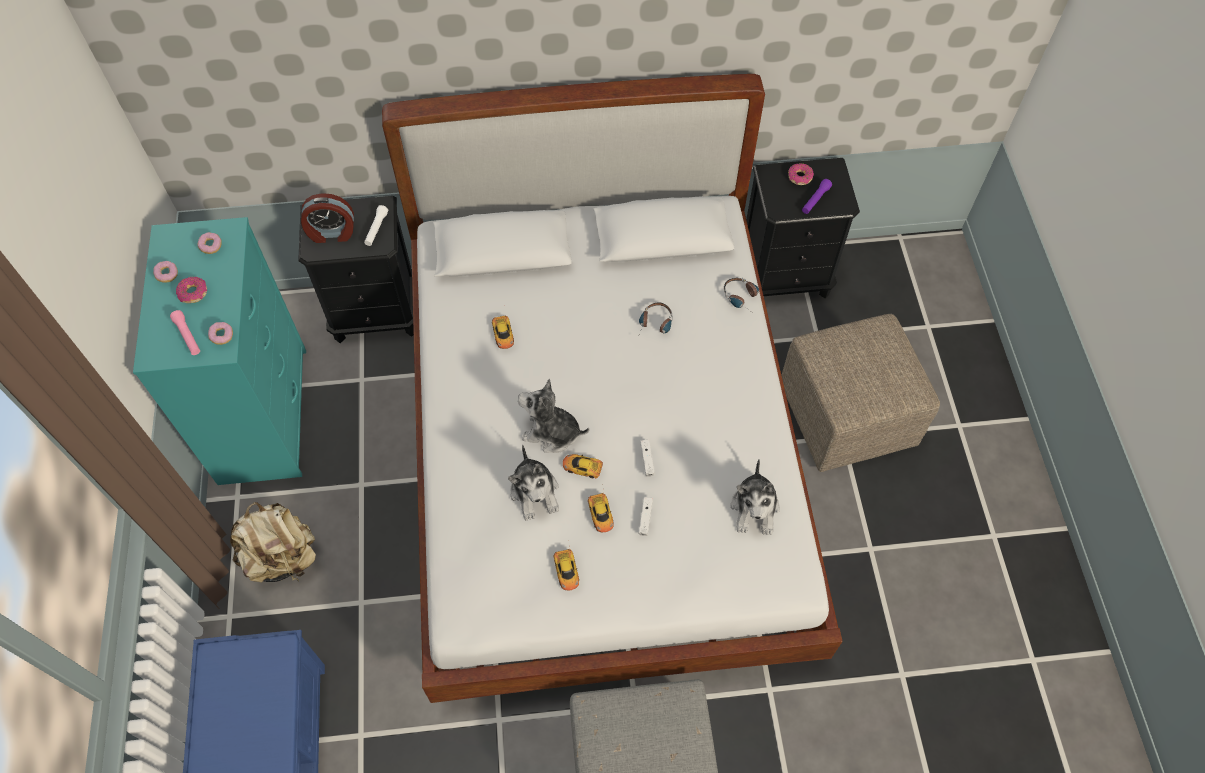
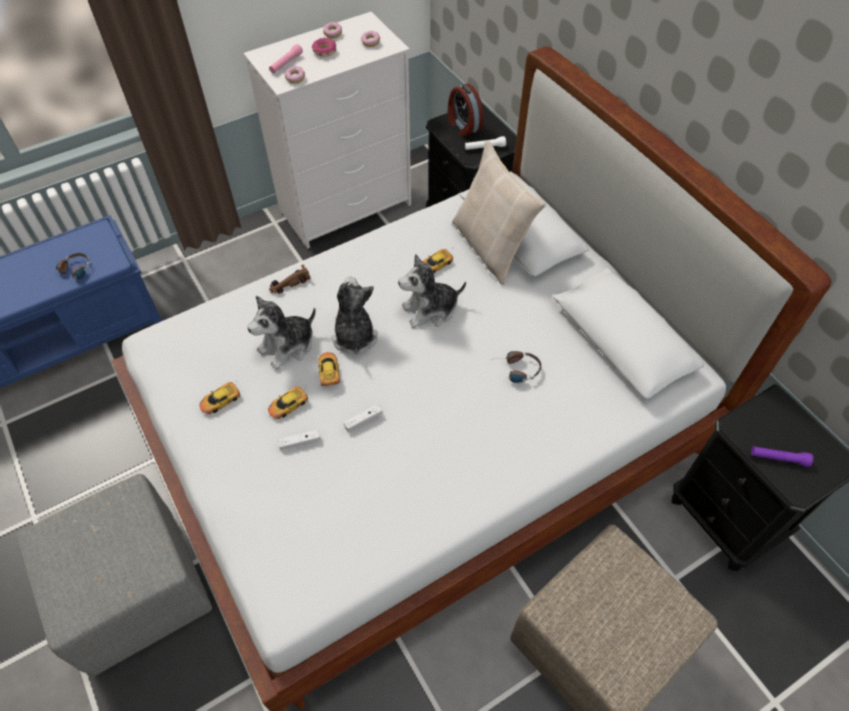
camera: 65 degrees right, 5 degrees down
turquoise dresser [133,217,306,485] -> white dresser [243,12,411,249]
beige backpack [230,502,316,583] -> none
headphones [724,278,759,314] -> headphones moved to [52,253,90,279]
plush toy [731,459,780,535] -> plush toy moved to [398,254,466,328]
donut [788,163,814,185] -> none
none -> brown toy car [269,264,311,294]
none -> beige pillow [452,141,546,285]

